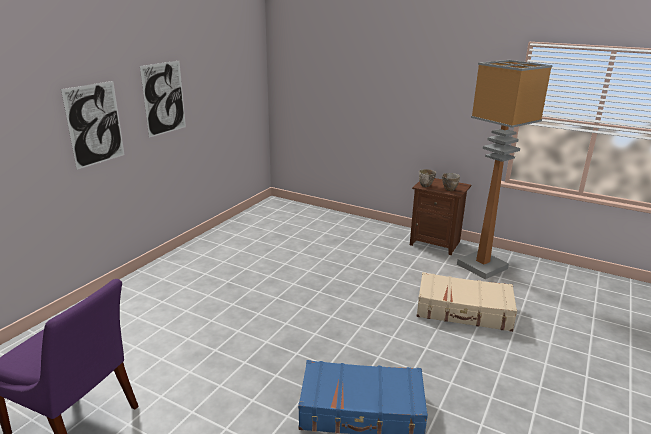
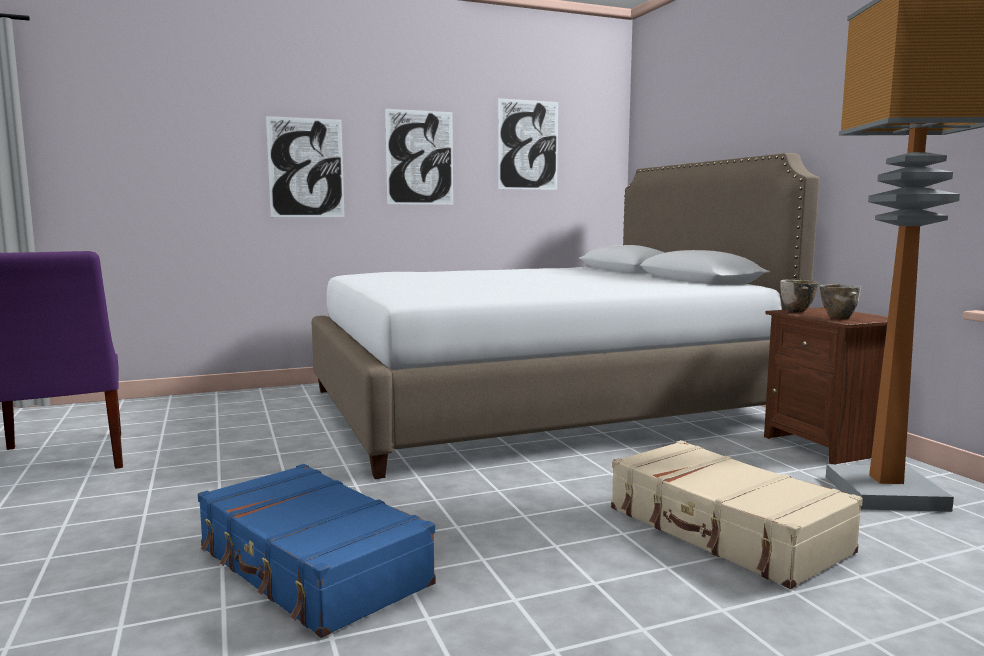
camera: 40 degrees right, 15 degrees down
none -> white bed [311,153,819,479]
none -> picture [498,98,558,190]

